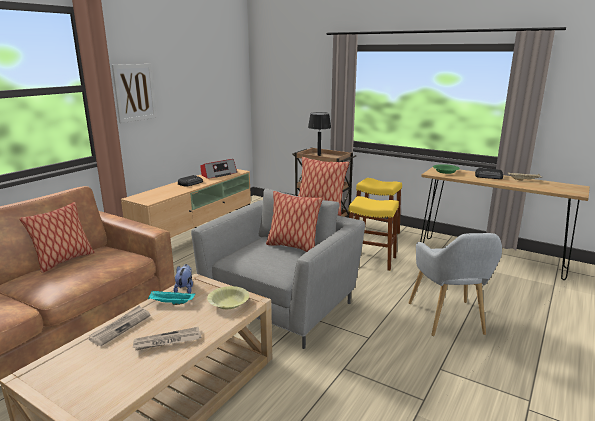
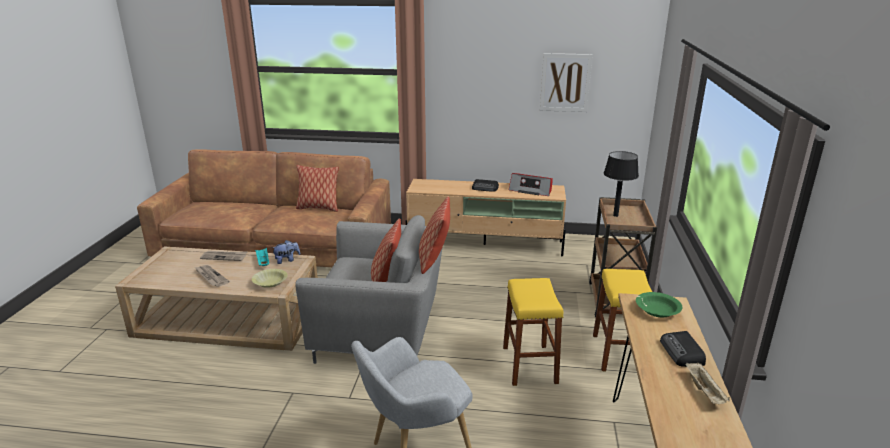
camera: 65 degrees right, 5 degrees up
picture [112,64,157,123] -> picture moved to [540,53,592,112]

